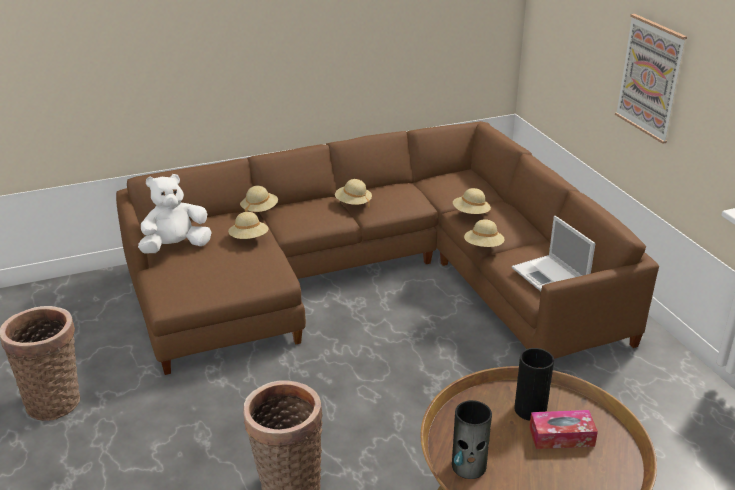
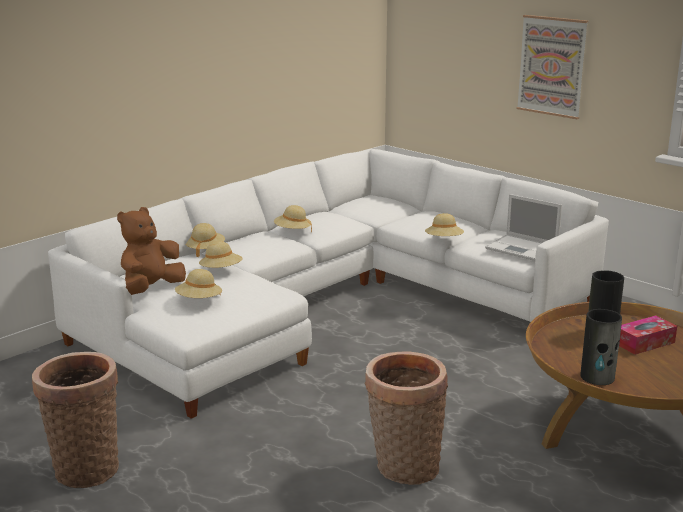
camera: 25 degrees left, 10 degrees down
brown sofa [116,121,659,375] -> white sofa [48,149,609,419]
white plush toy [138,174,212,254] -> brown plush toy [117,207,186,295]
beige hat [453,188,491,214] -> beige hat moved to [175,269,222,298]

